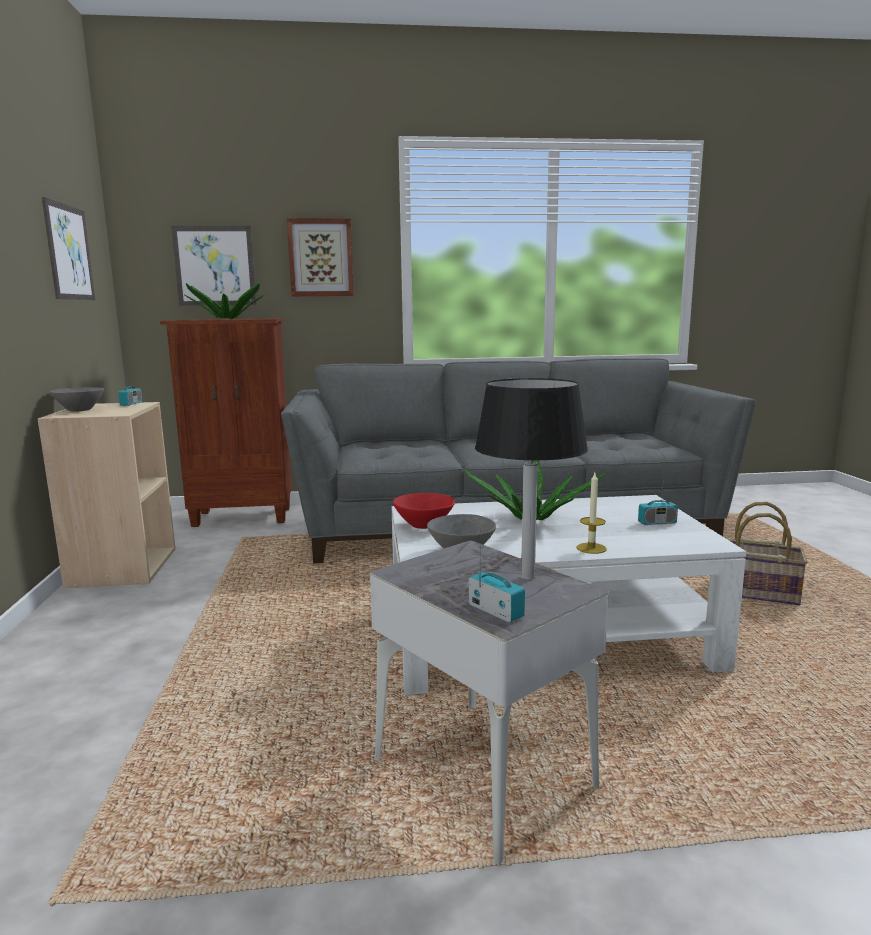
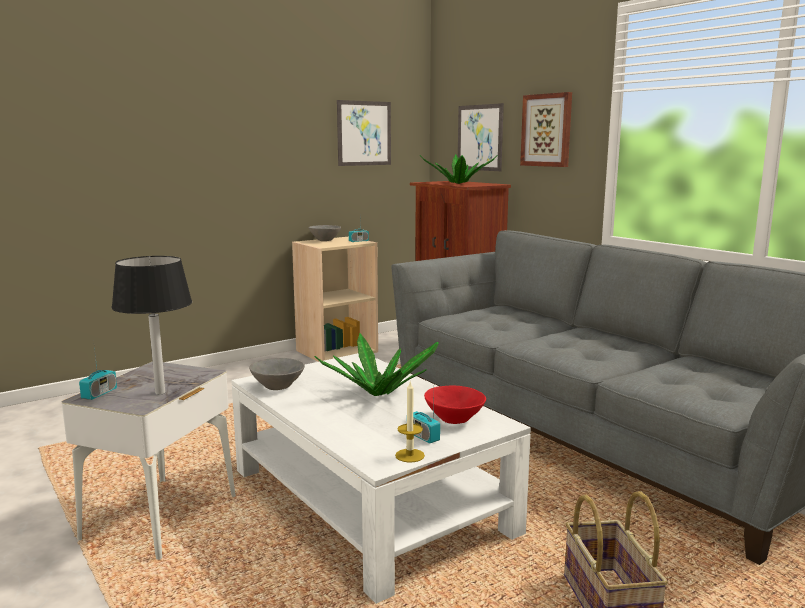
camera: 60 degrees right, 0 degrees up
red bowl [393,493,455,529] -> red bowl moved to [424,386,486,424]
candle [576,473,607,554] -> candle moved to [395,382,425,463]

